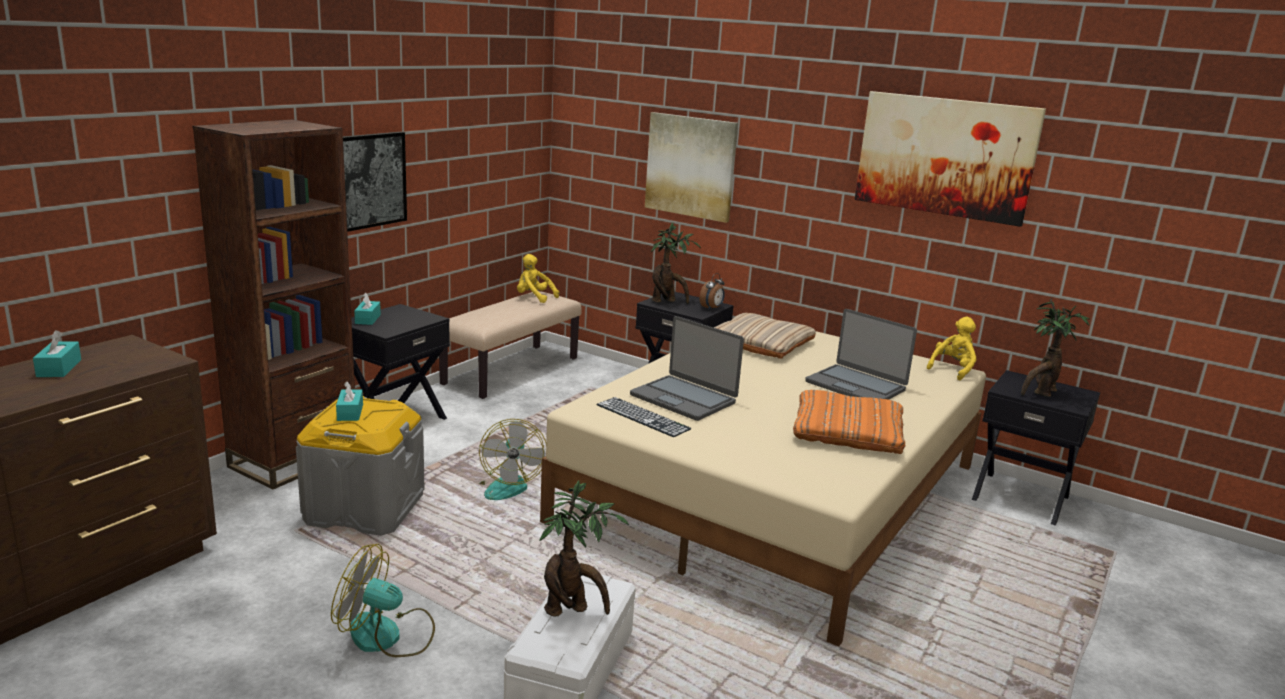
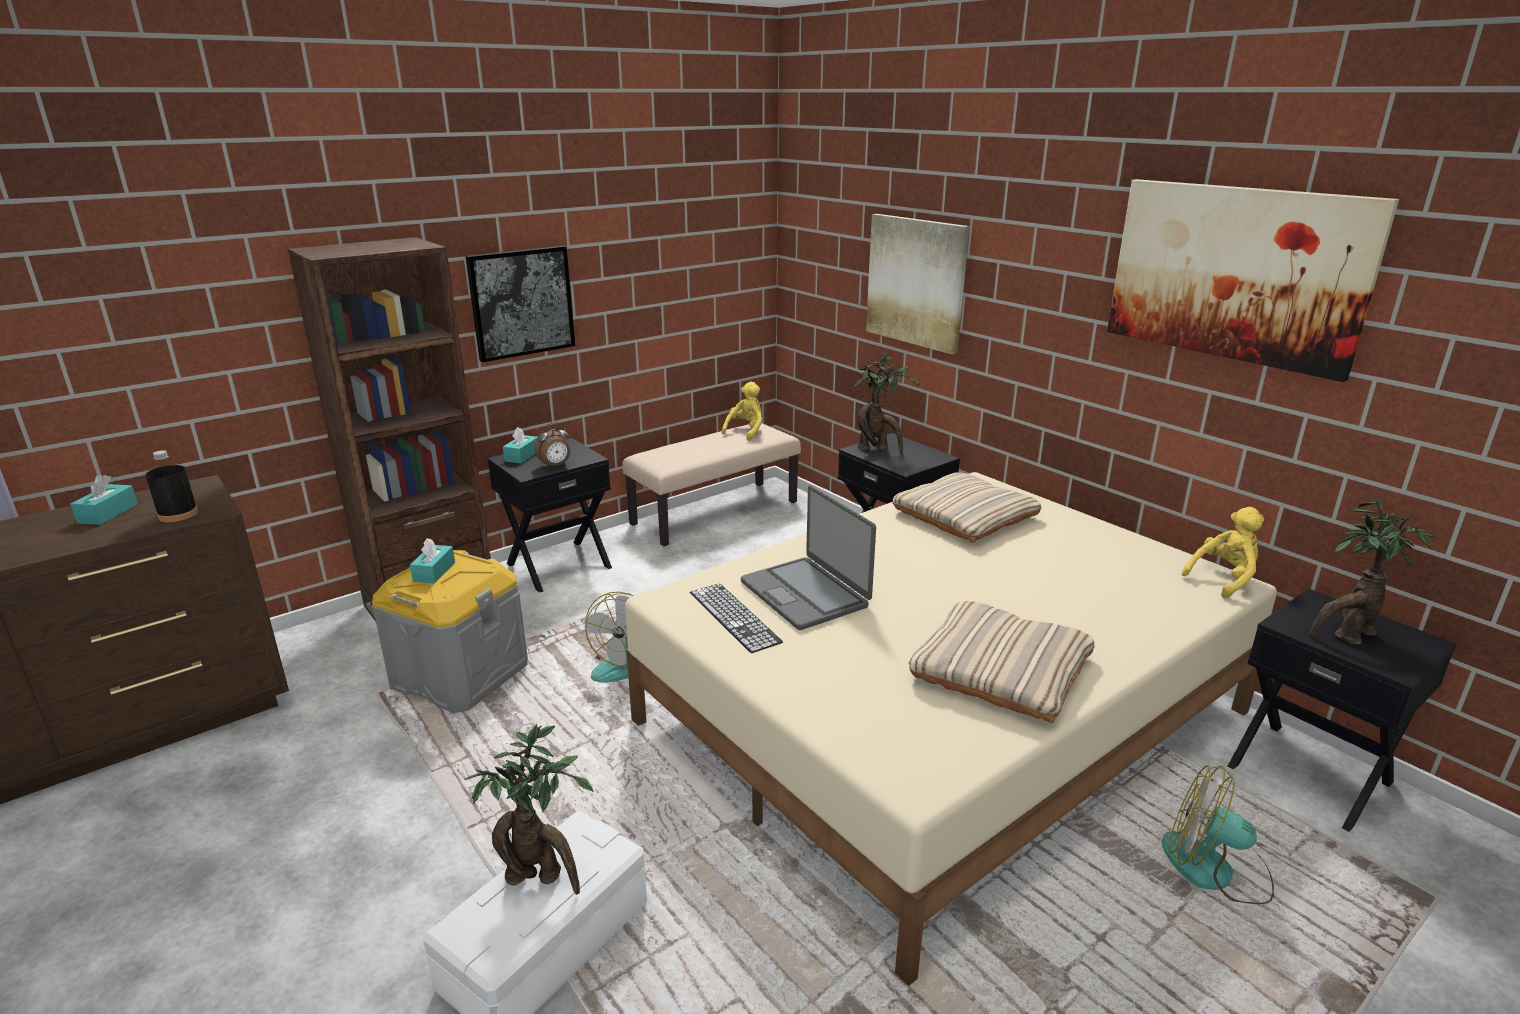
camera: 20 degrees right, 5 degrees up
fan [331,544,435,657] -> fan moved to [1162,765,1274,904]
yellow plush toy [517,254,559,303] -> yellow plush toy turned 75 degrees clockwise [721,382,762,441]
alarm clock [700,273,725,310] -> alarm clock moved to [535,422,570,468]
orange pillow [793,390,906,454] -> beige pillow [909,601,1095,723]
laptop [805,309,917,400] -> none
none -> black bottle [145,450,198,522]

